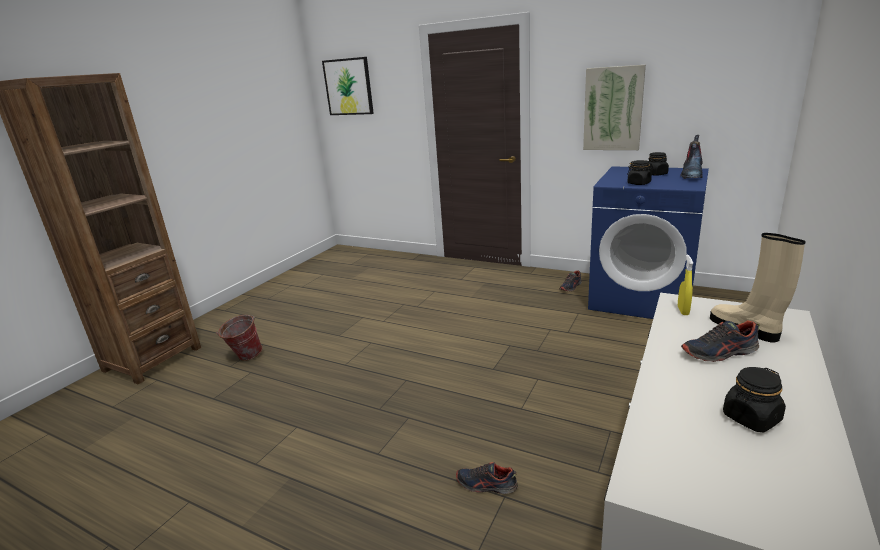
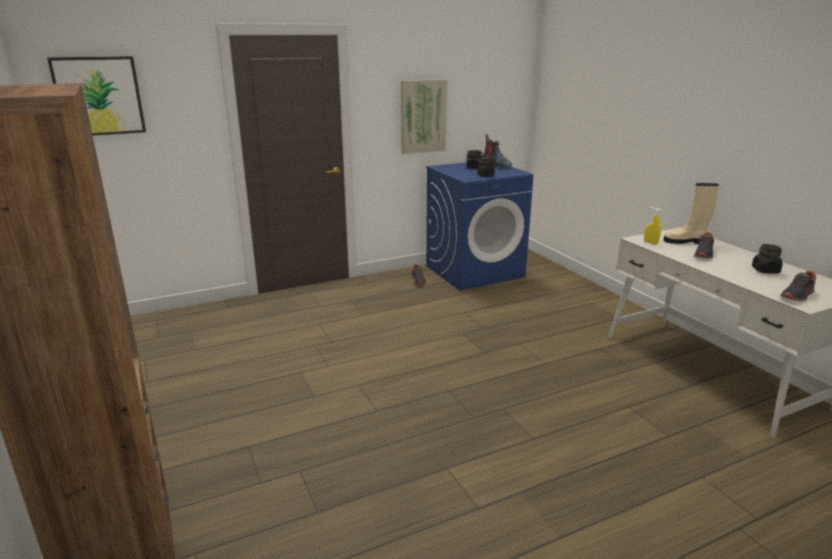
camera: 55 degrees left, 0 degrees up
bucket [216,315,262,361] -> none
shoe [456,462,518,494] -> shoe moved to [780,271,816,302]

